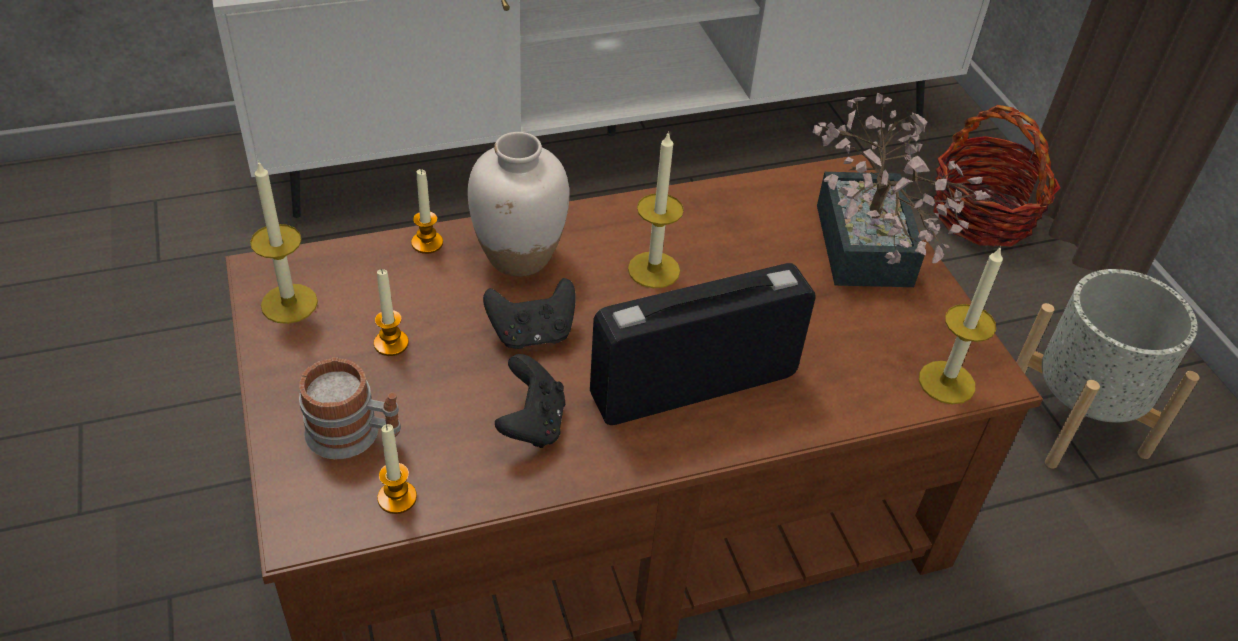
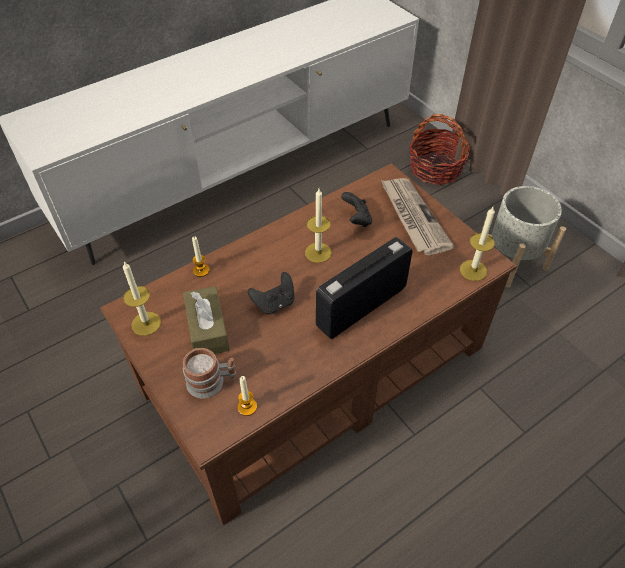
camera: 15 degrees left, 5 degrees up
candle [374,269,409,356] -> brown tissue box [183,286,229,354]
white vase [468,132,569,277] -> none
black game controller [495,354,565,448] -> black game controller moved to [341,192,372,227]
potted plant [813,92,990,287] -> newspaper [381,178,455,255]

